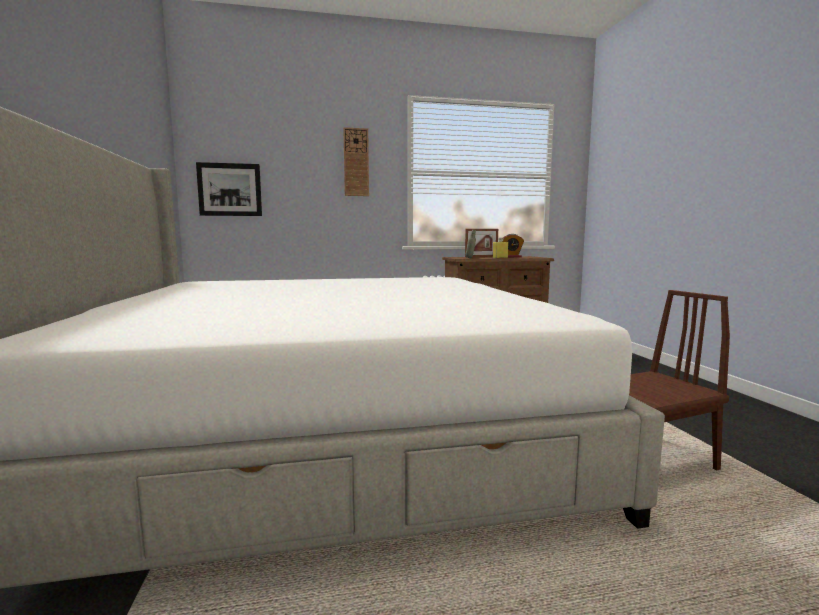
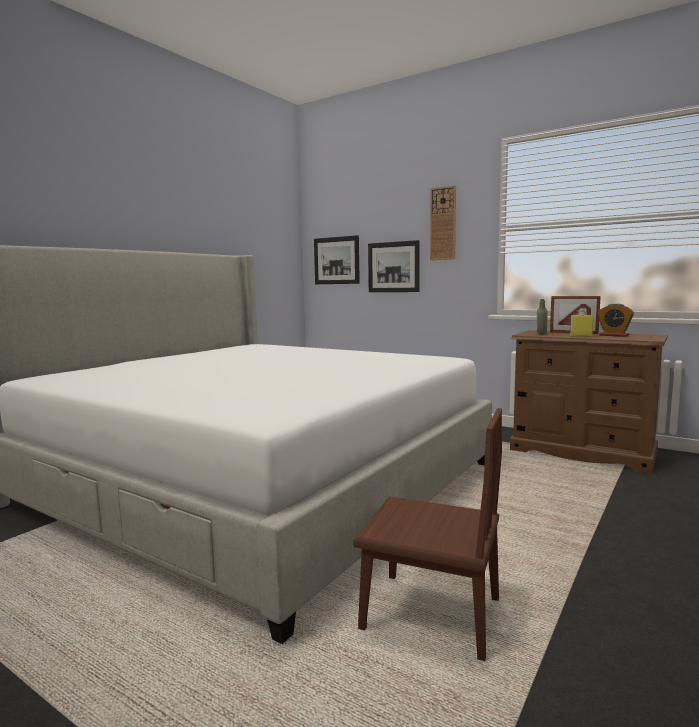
camera: 45 degrees right, 0 degrees up
none -> picture [368,240,420,292]

